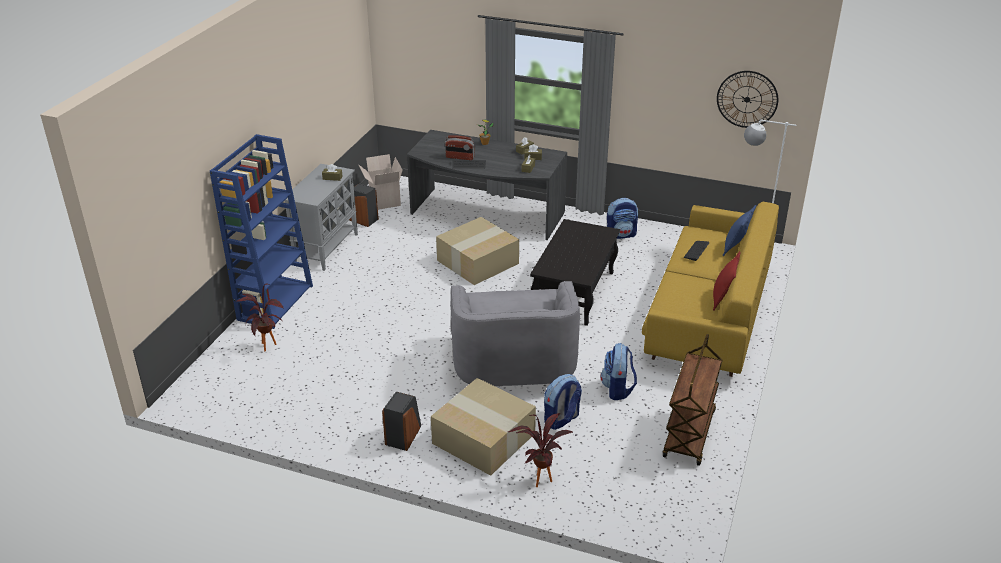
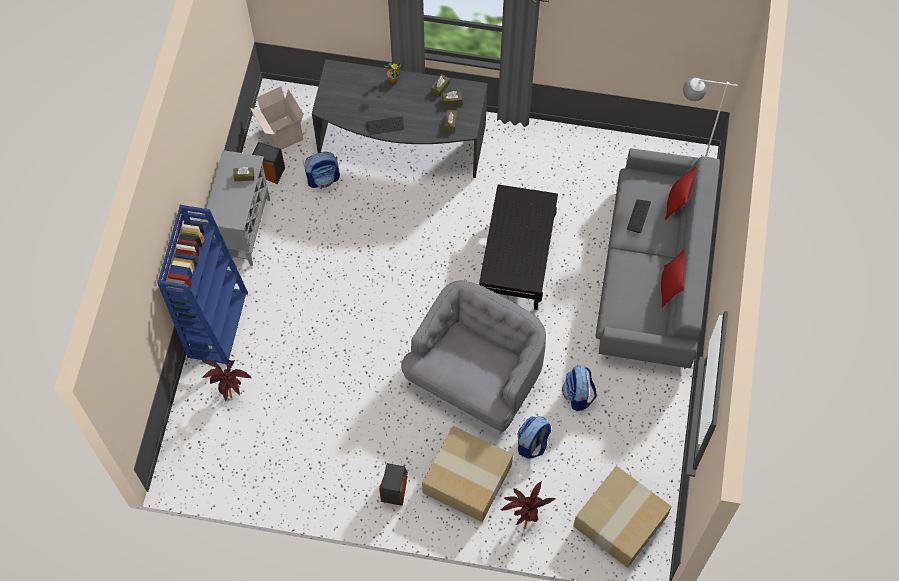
camera: 10 degrees left, 30 degrees up
cardboard box [436,217,519,285] -> cardboard box moved to [573,466,672,568]
radio [445,135,475,160] -> none
grey armchair [450,281,580,386] -> grey armchair turned 135 degrees counterclockwise [401,280,546,432]
backpack [607,198,638,239] -> backpack moved to [305,152,340,188]
yellow sofa [642,202,779,377] -> grey sofa [595,148,720,368]
brown cart [663,334,723,466] -> none
wall clock [717,71,778,128] -> none
blue pillow [722,205,756,256] -> red pillow [665,166,697,220]

